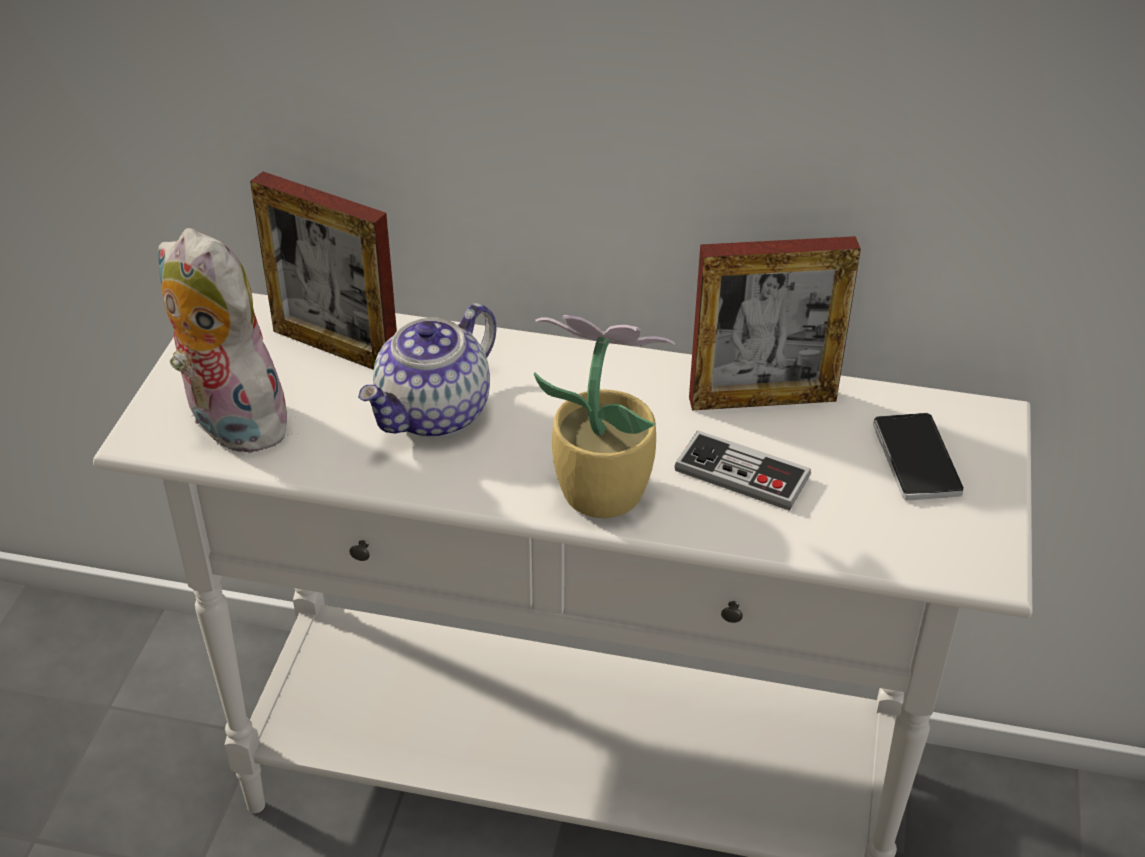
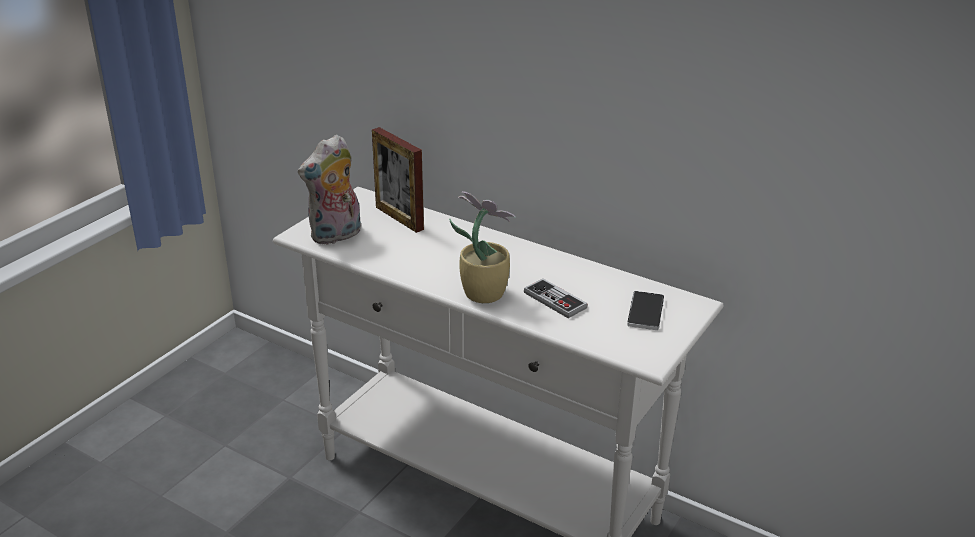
camera: 20 degrees right, 10 degrees down
plush toy [158,228,298,453] -> plush toy turned 105 degrees counterclockwise [298,134,361,244]
teapot [358,303,497,438] -> none
picture frame [689,236,861,410] -> none

